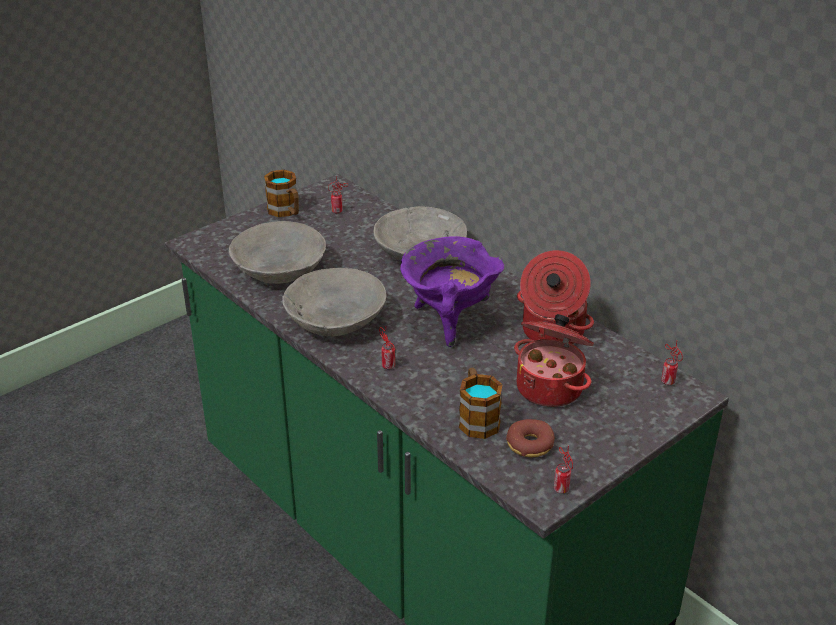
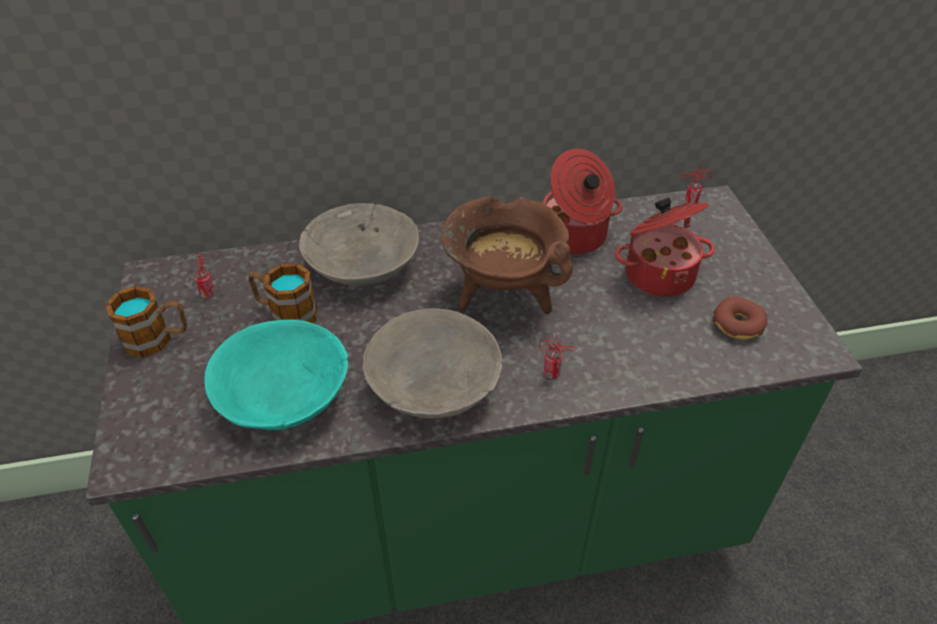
camera: 60 degrees left, 10 degrees up
grey bowl [229,221,326,284] -> turquoise bowl [204,320,349,430]
purple cooking pot [400,236,504,347] -> brown cooking pot [441,196,573,314]
mug [459,368,503,439] -> mug moved to [248,263,317,323]
can [554,446,573,493] -> none

